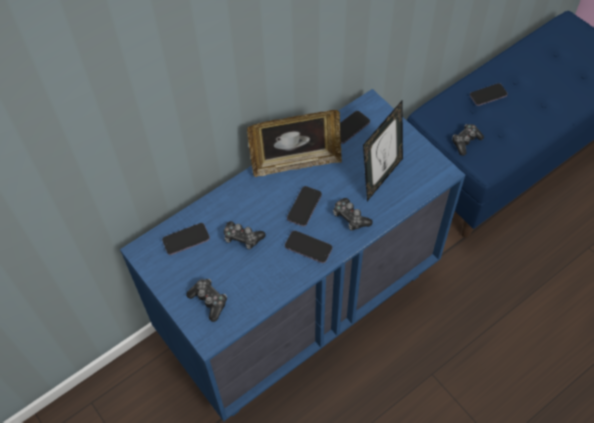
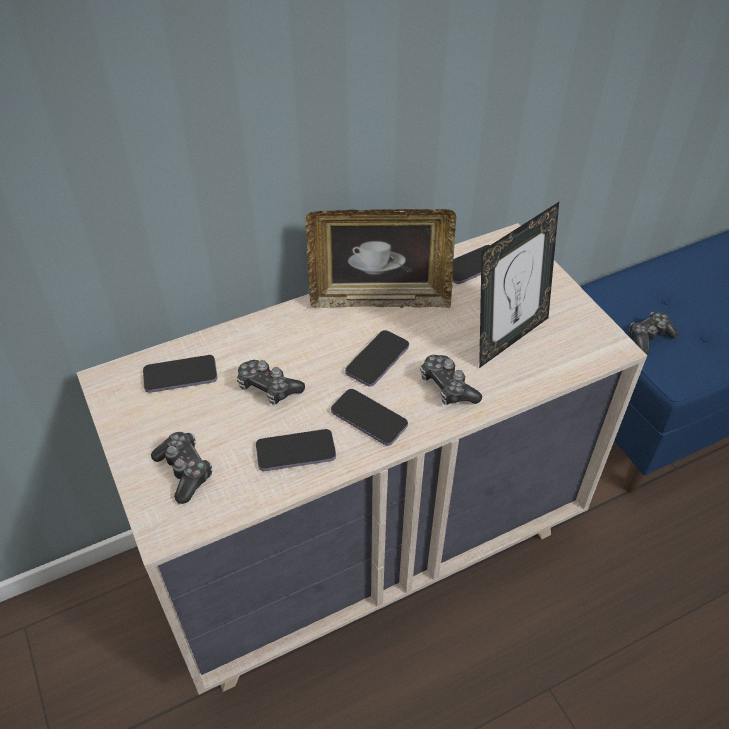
camera: 10 degrees right, 10 degrees down
blue dresser [120,89,465,422] -> beige dresser [76,223,647,695]
phone [470,83,508,106] -> phone moved to [256,429,336,471]

